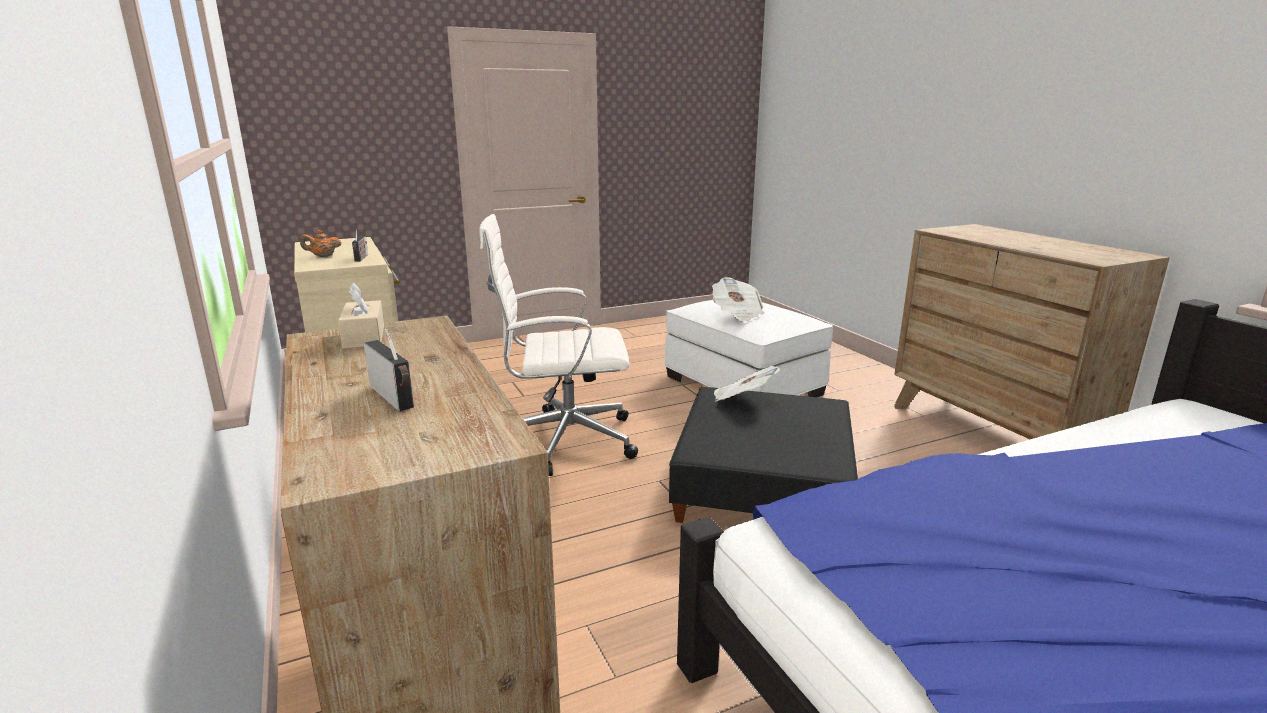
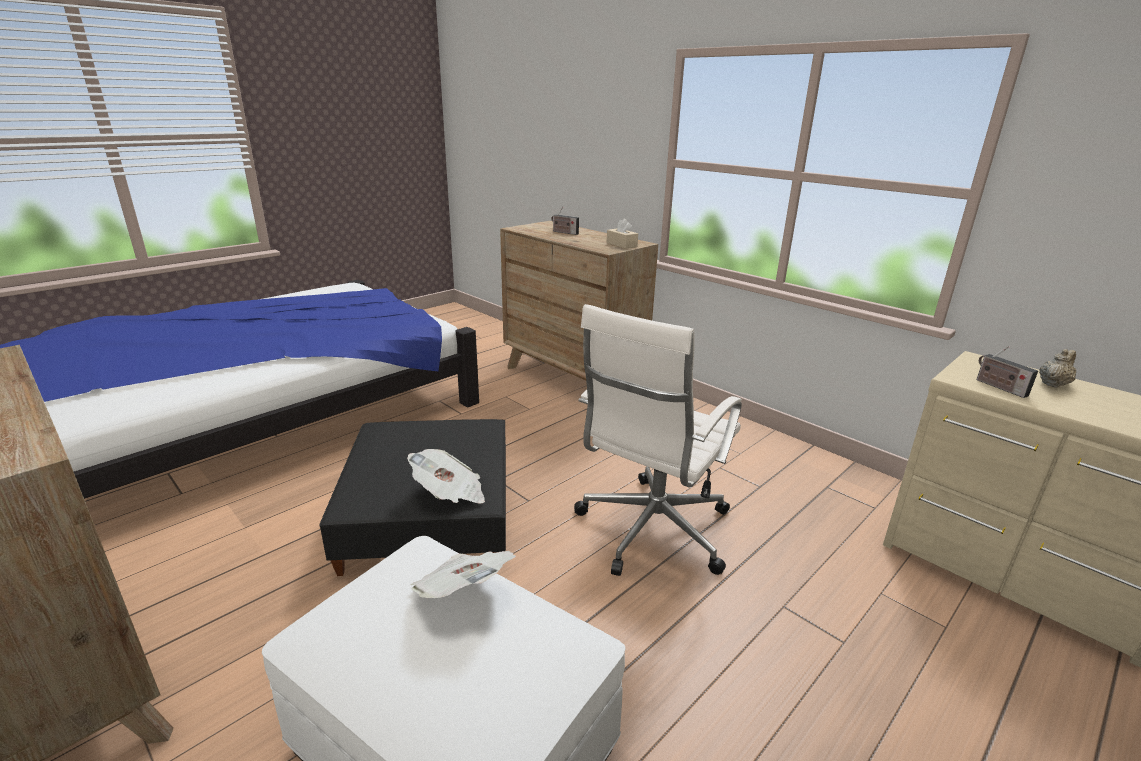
camera: 160 degrees right, 5 degrees up
orange teapot [300,230,341,257] -> beige teapot [1039,349,1076,388]
white office chair [479,214,638,476] -> white office chair turned 150 degrees clockwise [574,304,742,576]

